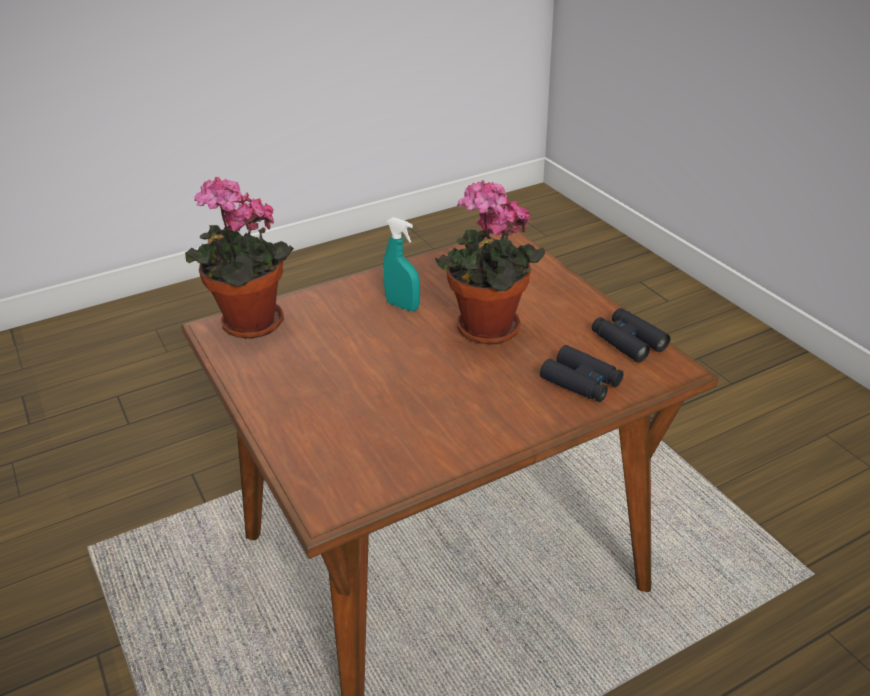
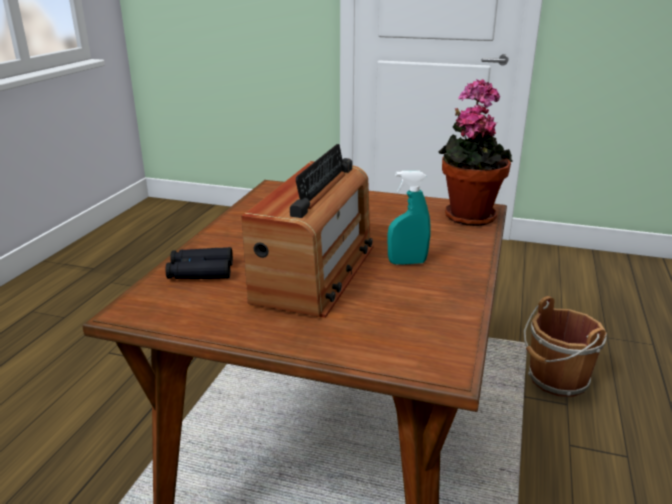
camera: 135 degrees right, 10 degrees down
potted plant [435,180,545,345] -> radio [242,144,374,318]
black binoculars [592,308,670,362] -> none
none -> brown bucket [524,296,607,397]

